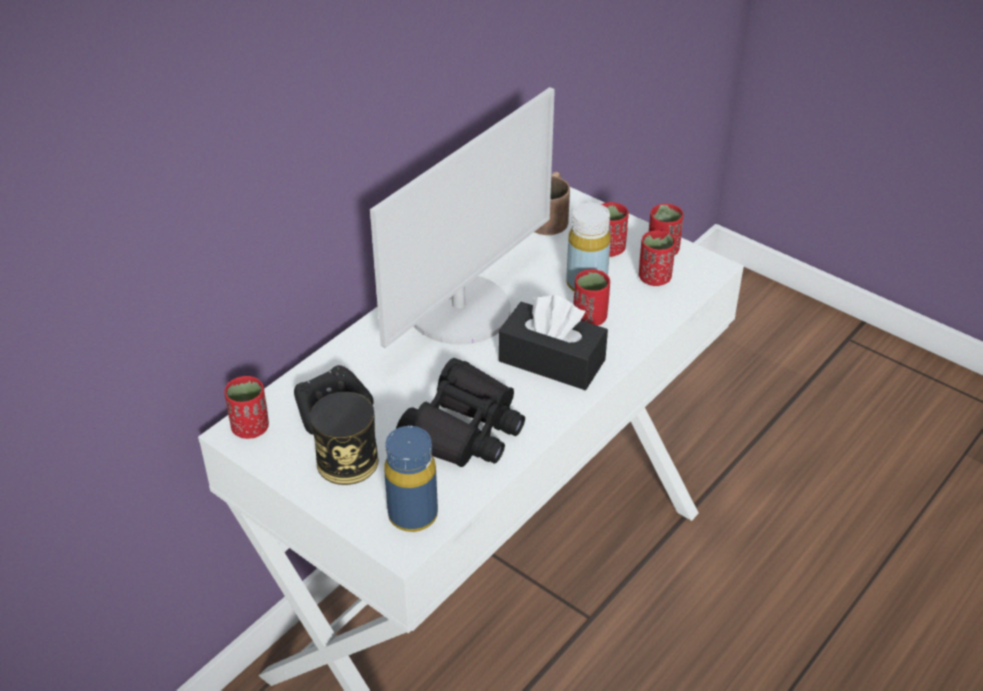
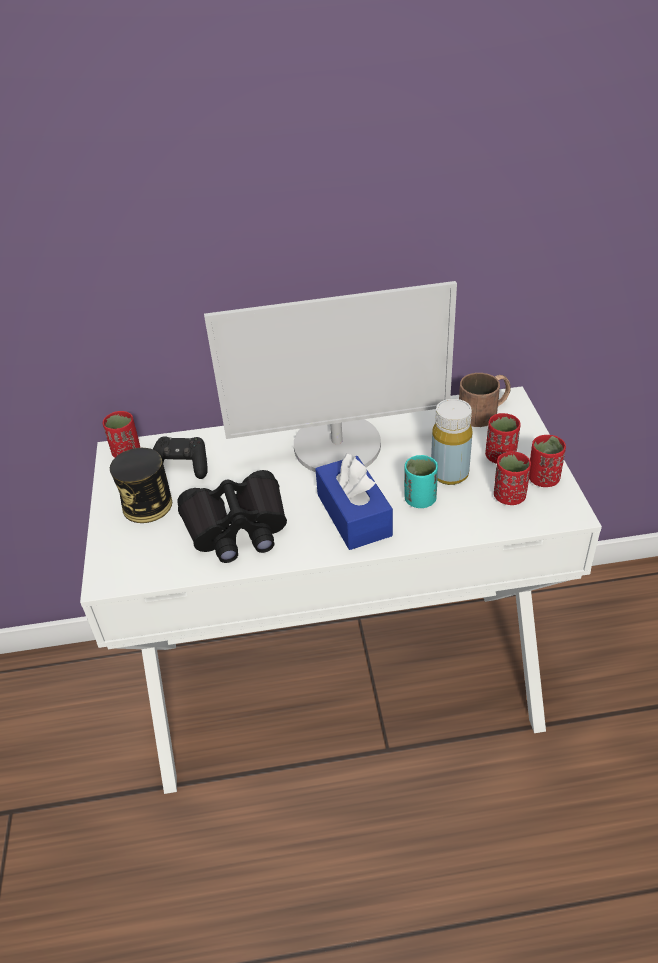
camera: 45 degrees right, 0 degrees up
blue bottle [384,426,438,532] -> none
black tissue box [499,295,608,390] -> blue tissue box [315,453,393,550]
red cup [573,269,610,326] -> turquoise cup [404,455,438,508]

